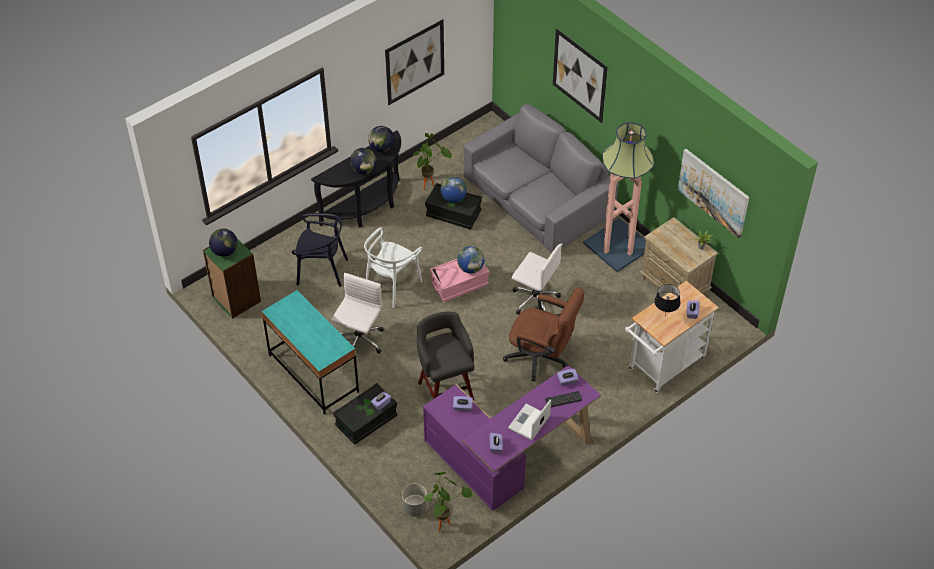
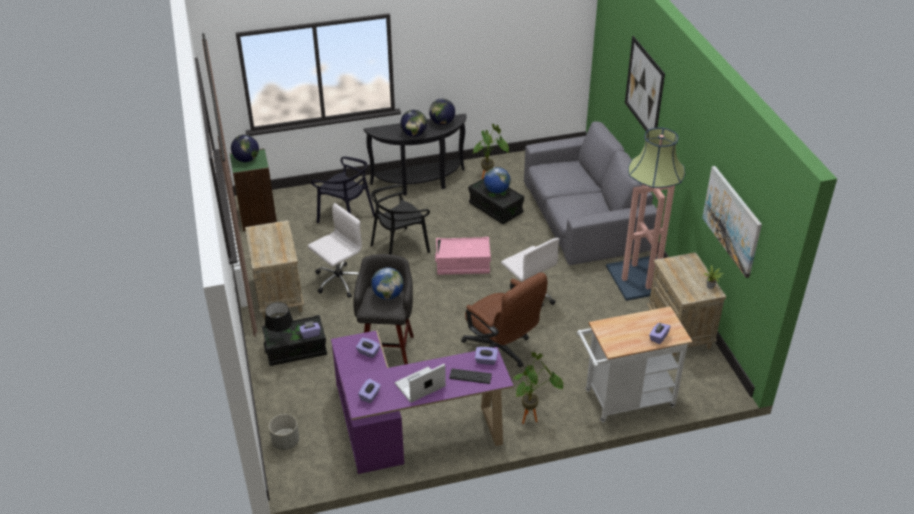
camera: 25 degrees right, 10 degrees down
turquoise desk [262,290,359,415] -> beige nightstand [245,220,304,319]
white chair [364,227,423,308] -> black chair [371,184,430,254]
picture [385,19,444,105] -> none
potted plant [424,471,473,532] -> potted plant moved to [514,352,563,424]
globe [457,246,484,273] -> globe moved to [371,267,403,300]
black table lamp [654,284,680,315] -> black table lamp moved to [265,302,293,339]

